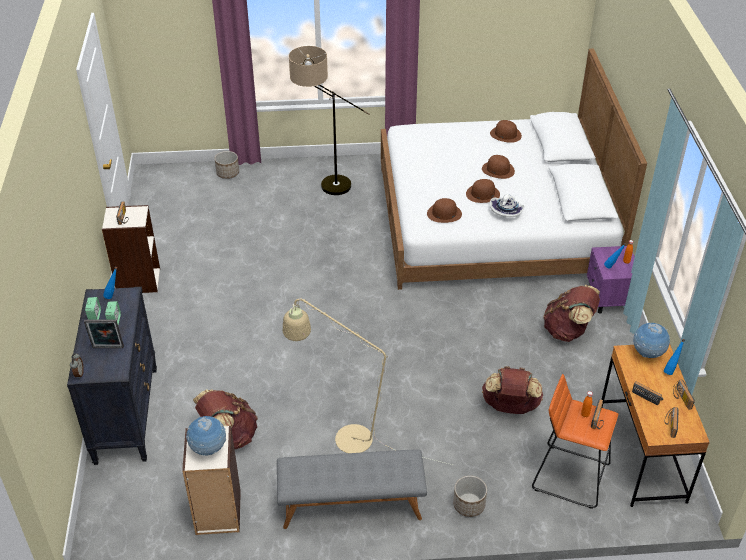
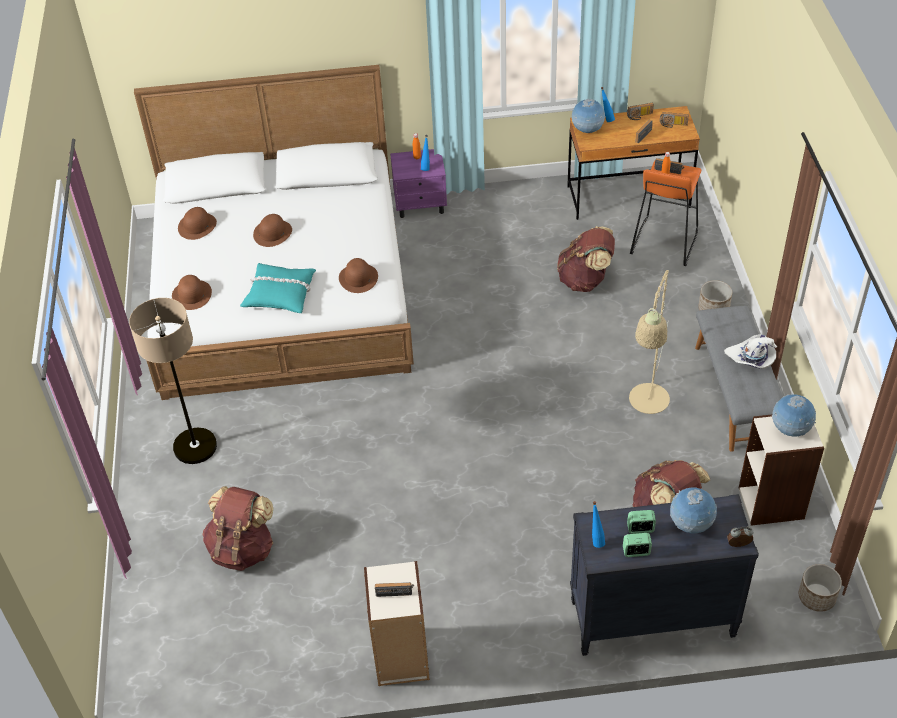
camera: 90 degrees left, 5 degrees up
picture frame [84,320,124,348] -> globe [670,488,717,533]
planter [215,151,239,179] -> planter moved to [799,564,842,612]
brown hat [466,179,500,203] -> brown hat moved to [172,275,212,310]
white hat [490,194,524,217] -> white hat moved to [724,334,777,369]
brown backpack [543,285,600,342] -> brown backpack moved to [202,486,274,571]
none -> turquoise pillow [240,263,316,313]

